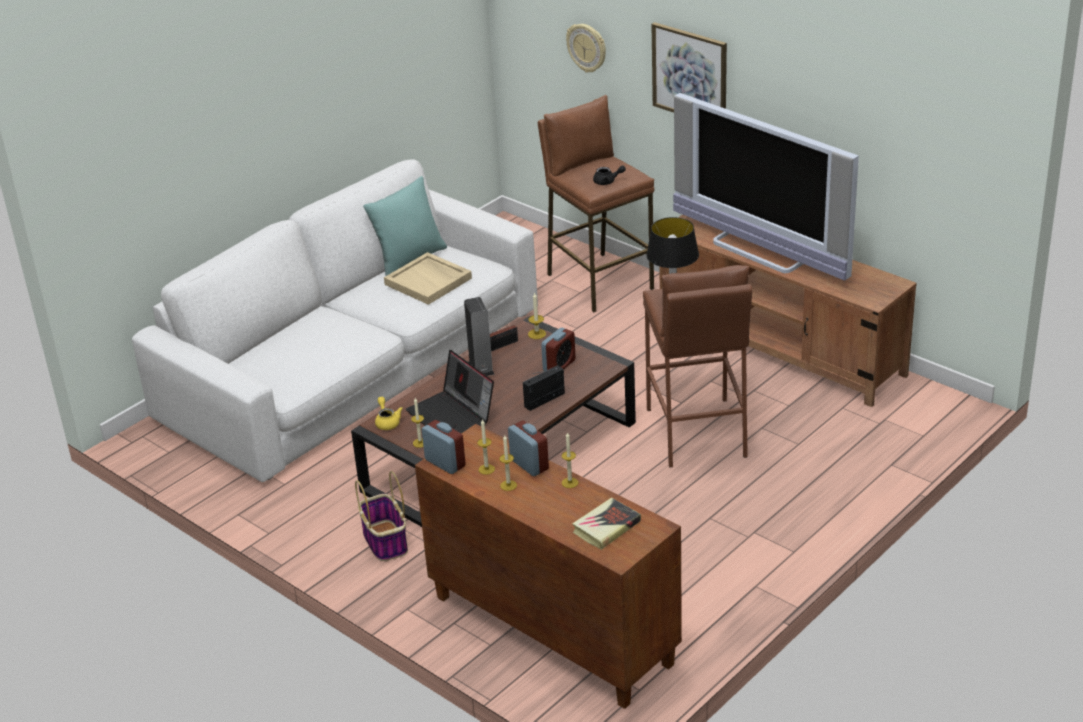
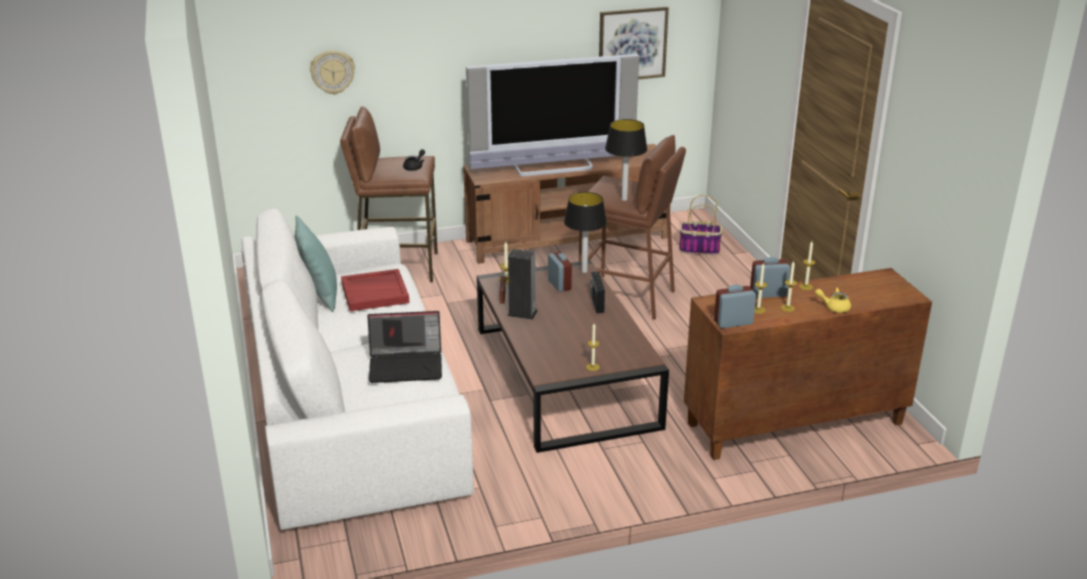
camera: 60 degrees left, 5 degrees down
basket [355,471,408,561] -> basket moved to [679,195,723,255]
yellow teapot [375,397,403,430] -> yellow teapot moved to [815,288,851,313]
beige tray [384,252,472,305] -> red tray [341,269,410,311]
laptop [405,350,494,433] -> laptop moved to [367,311,442,383]
book [572,497,641,550] -> none
picture [651,22,727,113] -> picture moved to [599,7,669,79]
none -> table lamp [564,192,607,273]

